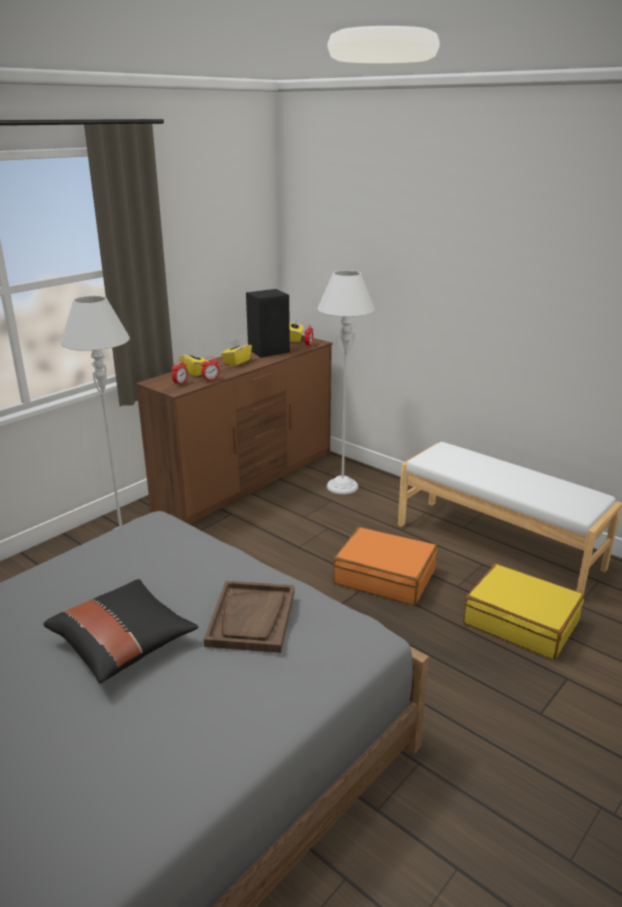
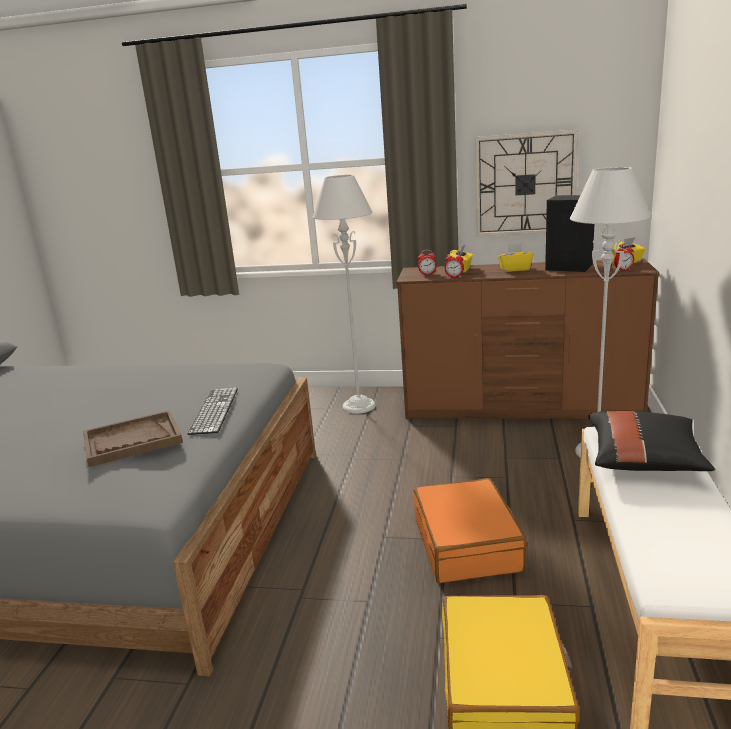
camera: 60 degrees right, 5 degrees down
black pillow [44,579,198,684] -> black pillow moved to [588,411,715,471]
none -> keyboard [188,388,238,435]
none -> wall clock [475,130,578,236]

